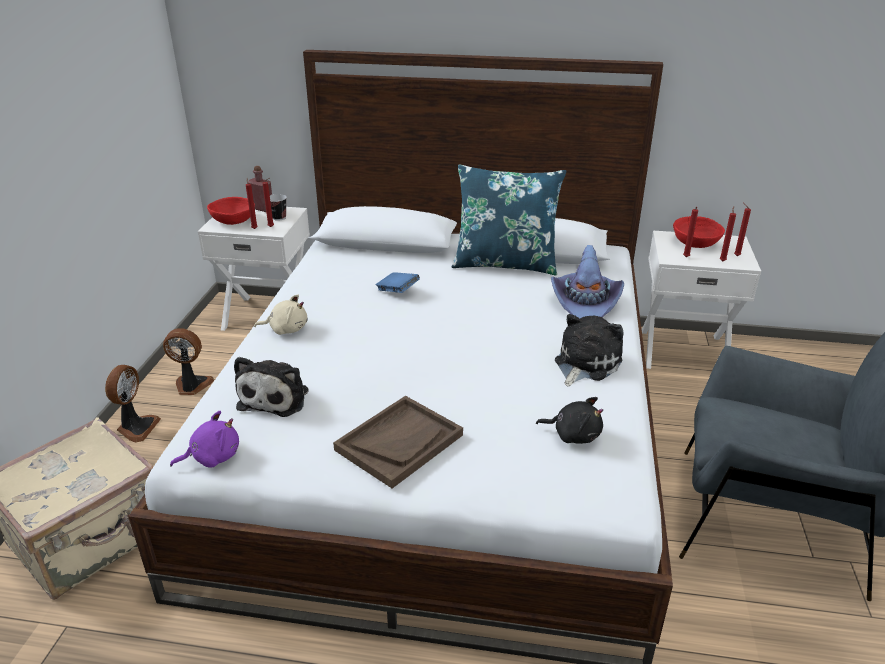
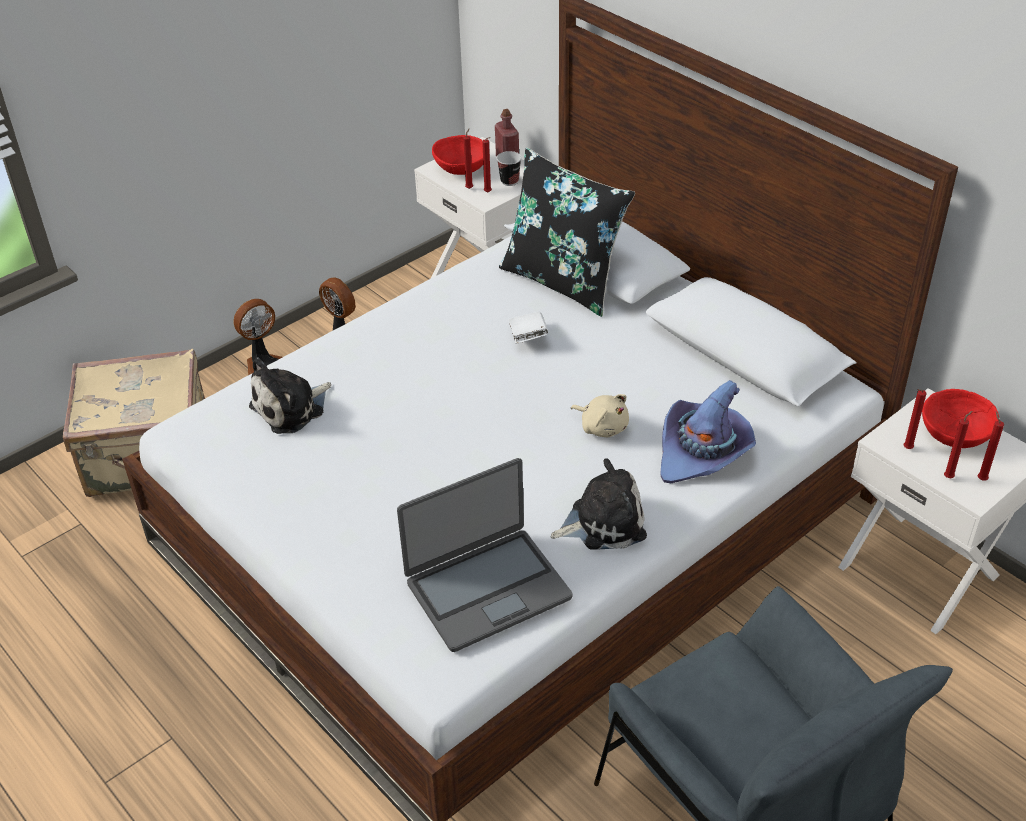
camera: 40 degrees right, 10 degrees up
purple plush toy [170,411,239,468] -> none
beige plush toy [254,294,308,335] -> beige plush toy moved to [571,394,629,437]
brown tray [333,396,463,488] -> none
blue book [376,272,420,293] -> white book [509,312,548,344]
blue pillow [452,165,566,275] -> none
black plush toy [536,397,603,444] -> laptop [397,458,573,652]
none -> black pillow [499,148,635,317]

